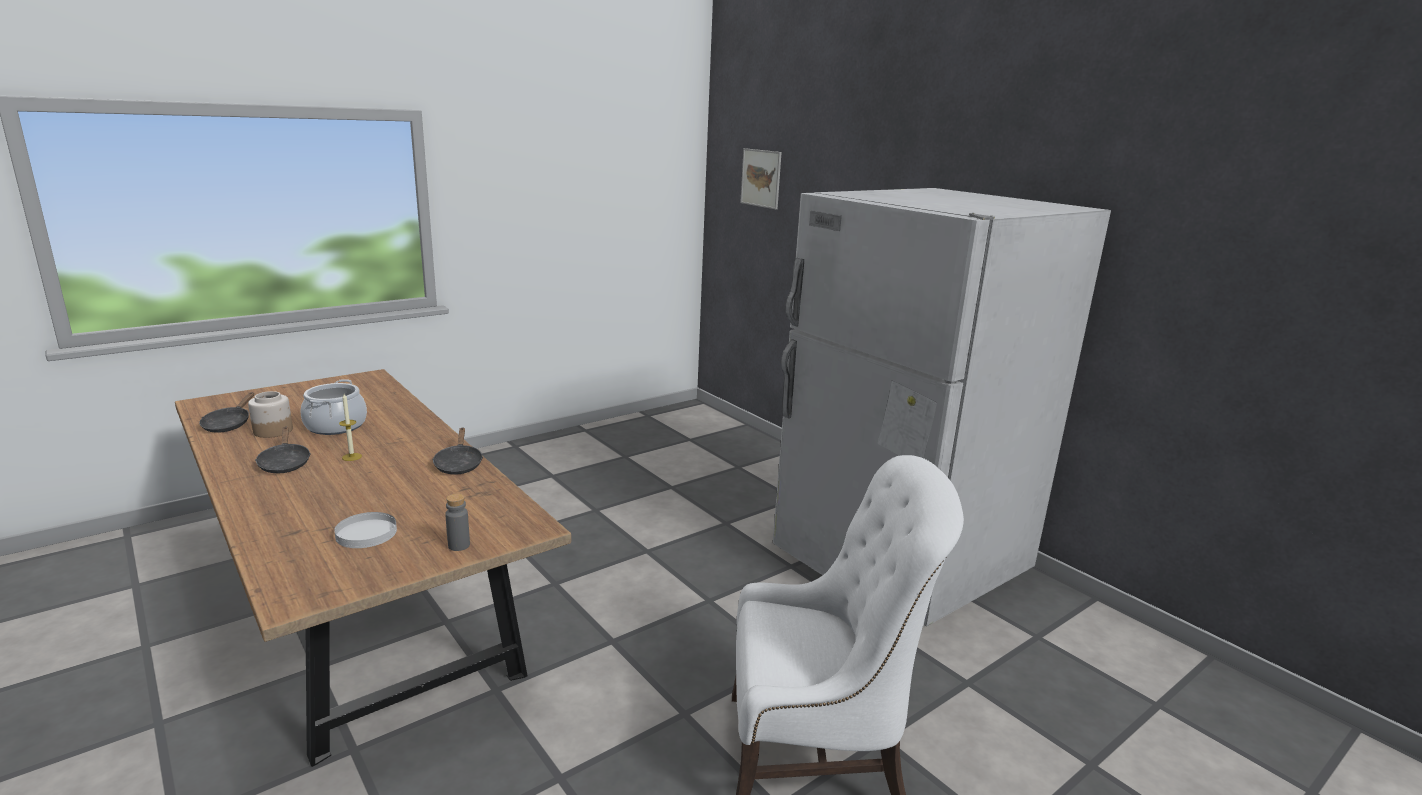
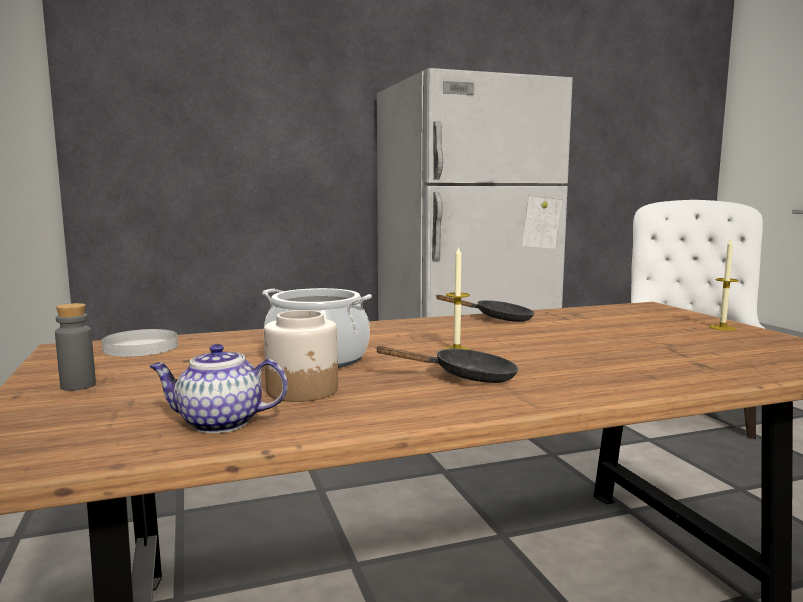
camera: 70 degrees left, 10 degrees down
black frying pan [199,392,254,433] -> teapot [149,344,288,433]
white plate [334,512,397,548] -> white plate moved to [101,329,178,357]
grey bottle [445,494,470,551] -> grey bottle moved to [55,303,96,391]
picture [740,148,782,209] -> none
none -> candle [709,239,739,331]

